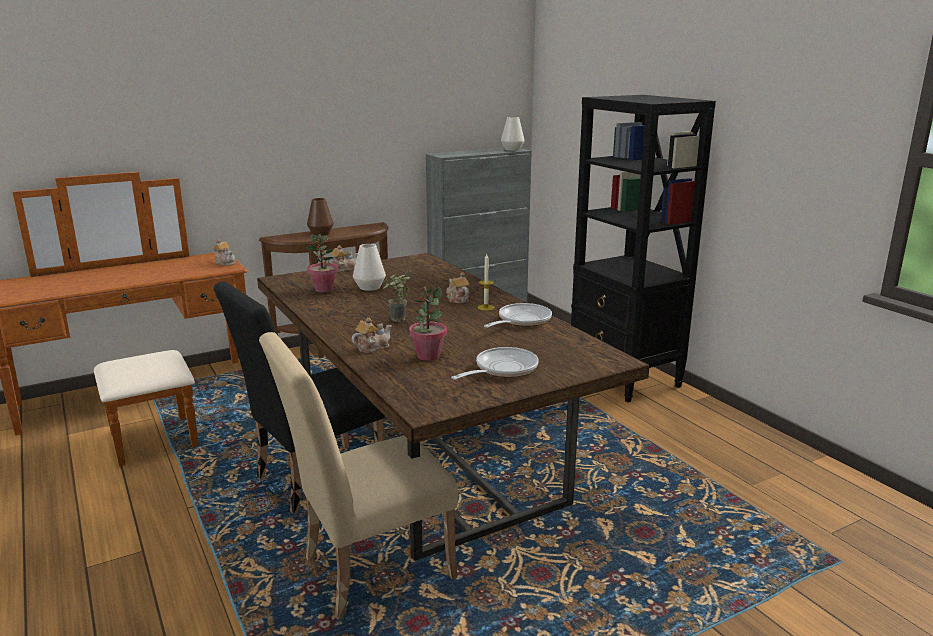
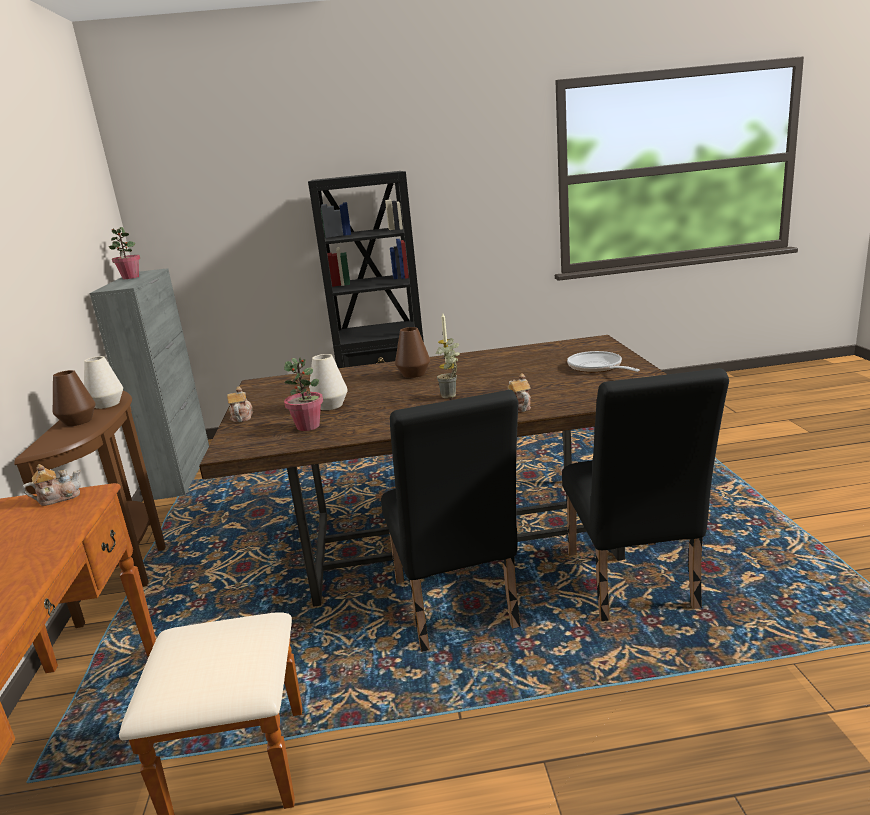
camera: 65 degrees left, 0 degrees up
beige chair [259,332,458,620] -> black chair [562,368,729,621]
potted plant [409,286,447,361] -> potted plant moved to [109,227,140,279]
teapot [446,272,469,303] -> brown vase [395,327,430,378]
frying pan [484,303,552,328] -> none
white vase [501,117,525,151] -> white vase moved to [84,356,123,409]

